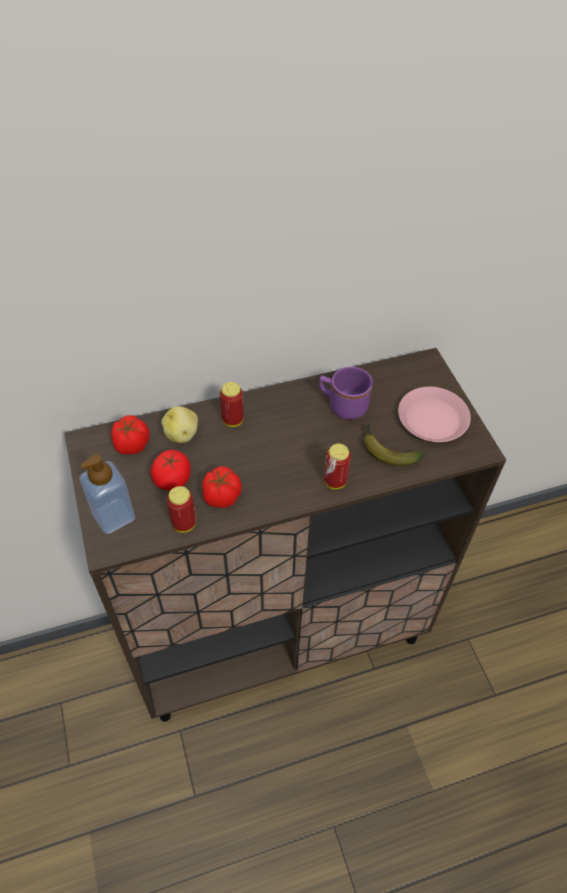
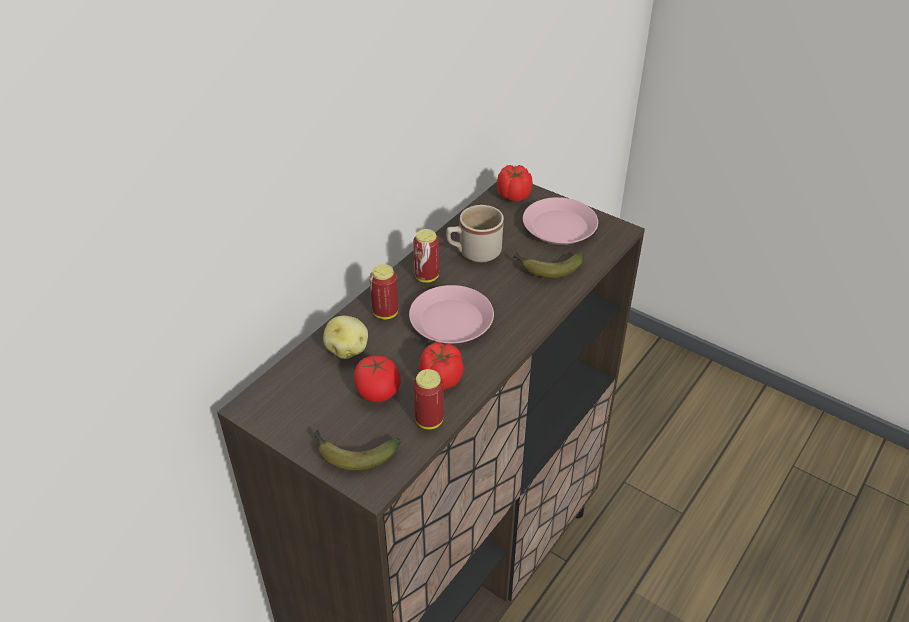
camera: 35 degrees left, 10 degrees down
soap dispenser [79,455,135,534] -> banana [313,430,401,470]
tomato [111,415,150,454] -> tomato moved to [497,165,532,202]
purple mug [319,367,373,419] -> beige mug [446,205,504,262]
can [324,444,351,489] -> can moved to [413,229,439,283]
none -> pink plate [409,285,494,344]

